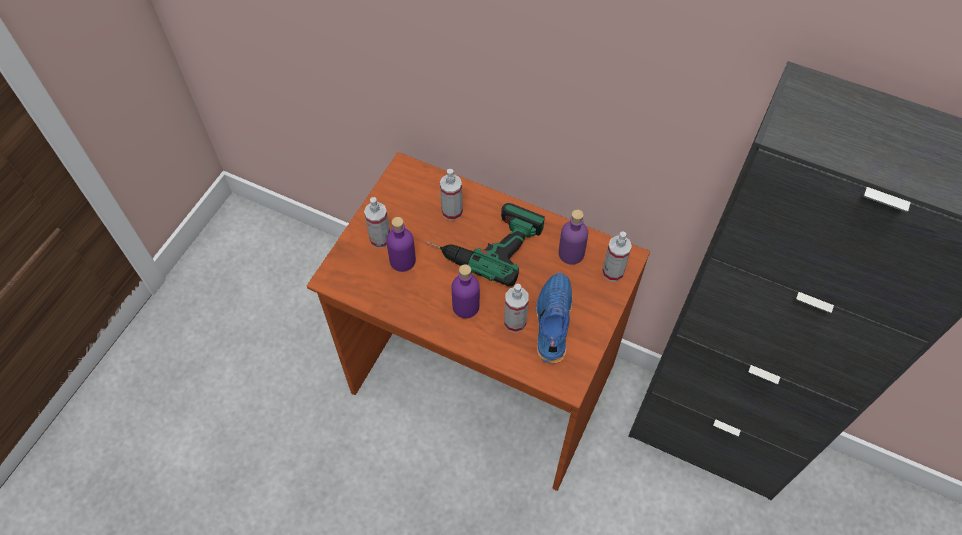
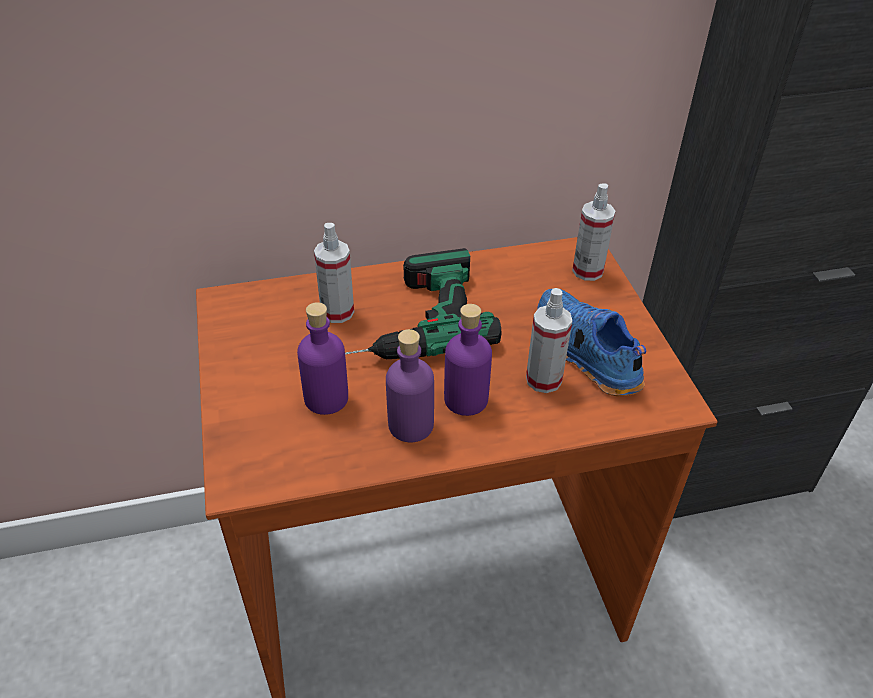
camera: 40 degrees left, 15 degrees down
spray bottle [364,197,390,248] -> none
purple bottle [559,209,588,265] -> purple bottle moved to [386,329,434,442]

